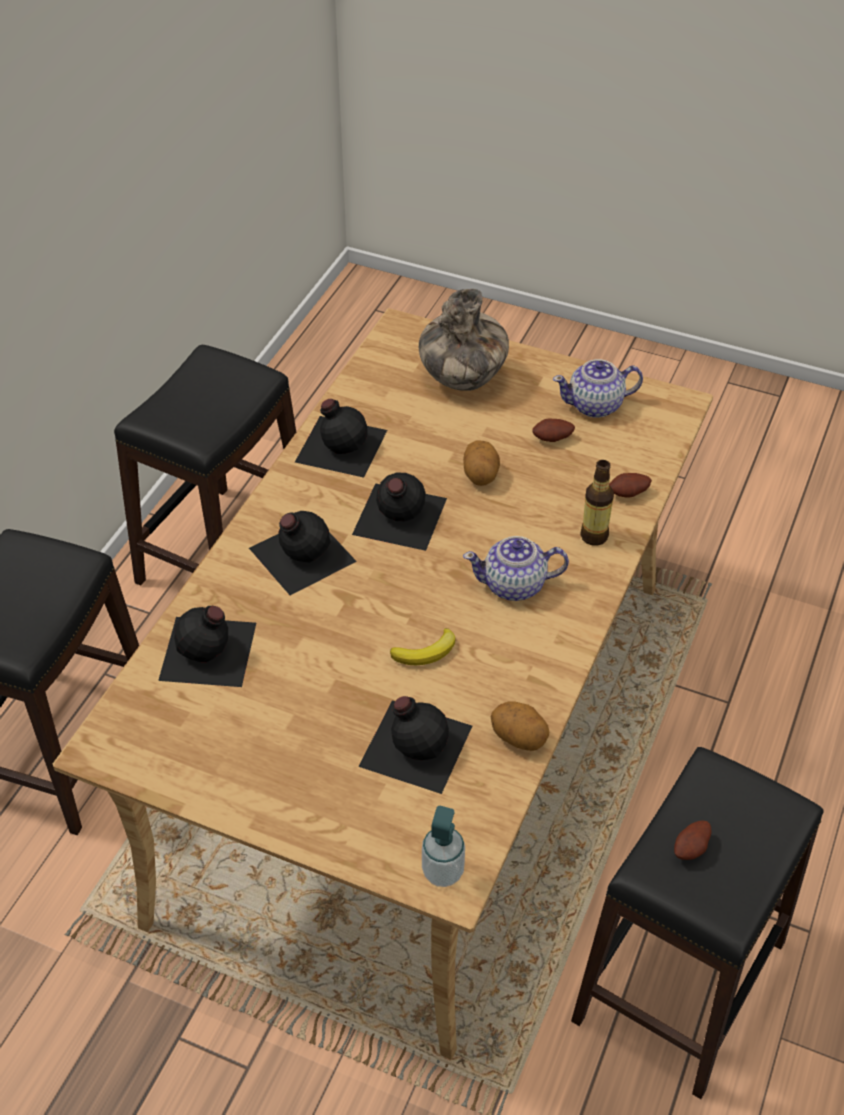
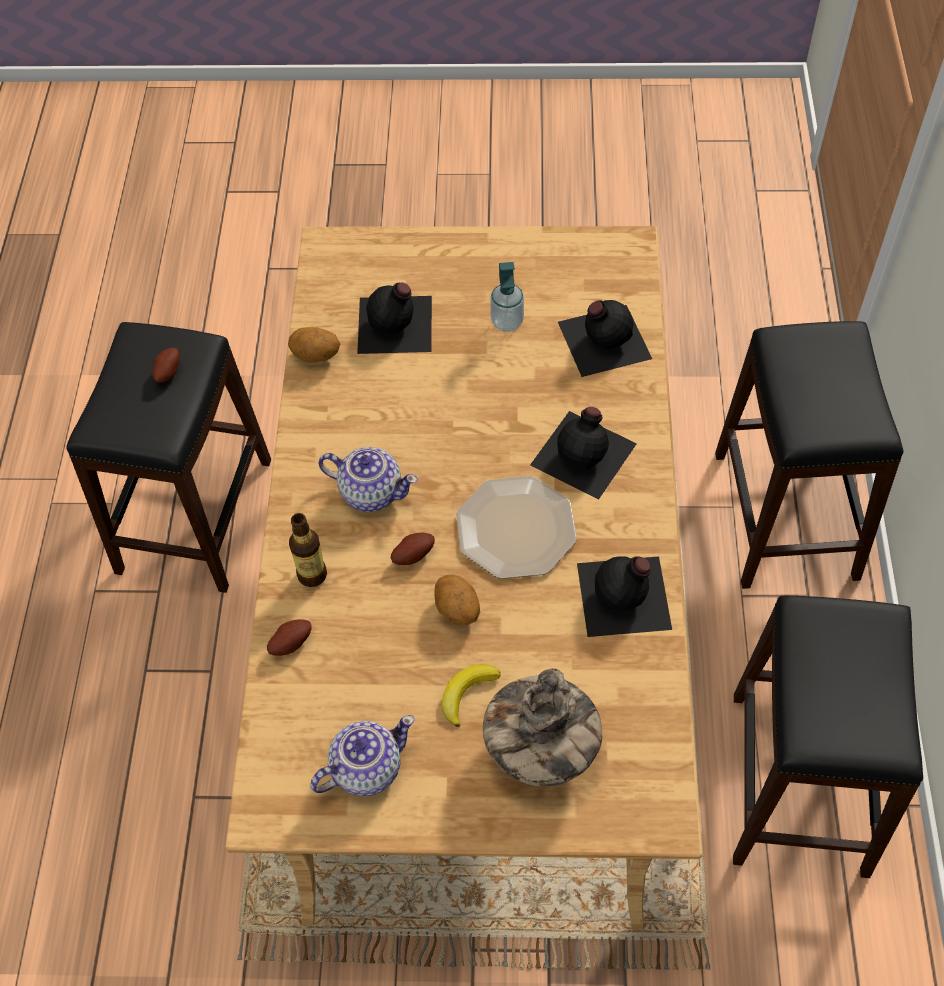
camera: 160 degrees right, 10 degrees up
black bottle [352,472,447,551] -> plate [456,476,577,579]
banana [390,628,456,665] -> banana moved to [442,664,501,727]
soap dispenser [422,806,465,887] -> soap dispenser moved to [490,262,524,332]
teapot [463,536,569,601] -> teapot turned 45 degrees clockwise [318,447,418,512]
potato [532,418,575,442] -> potato moved to [391,533,435,565]

